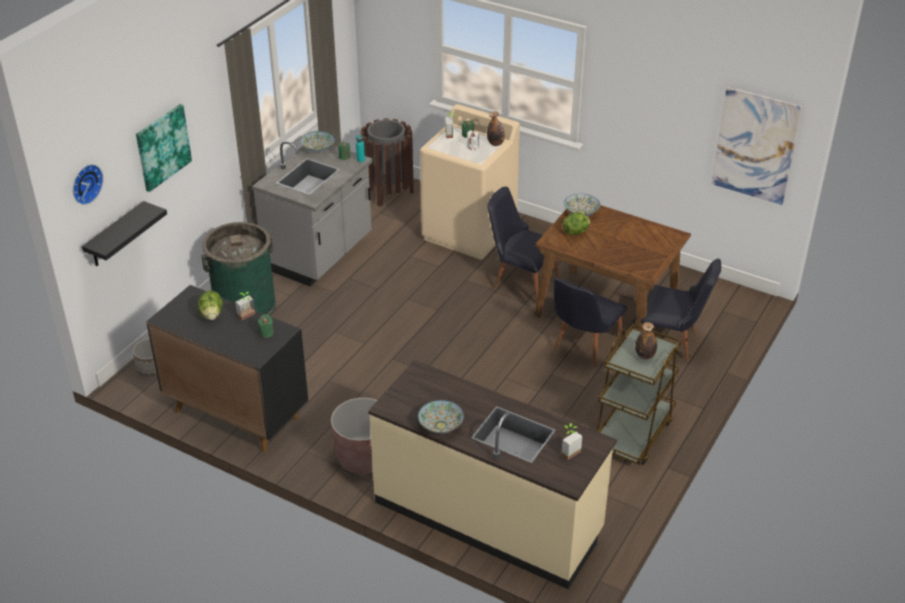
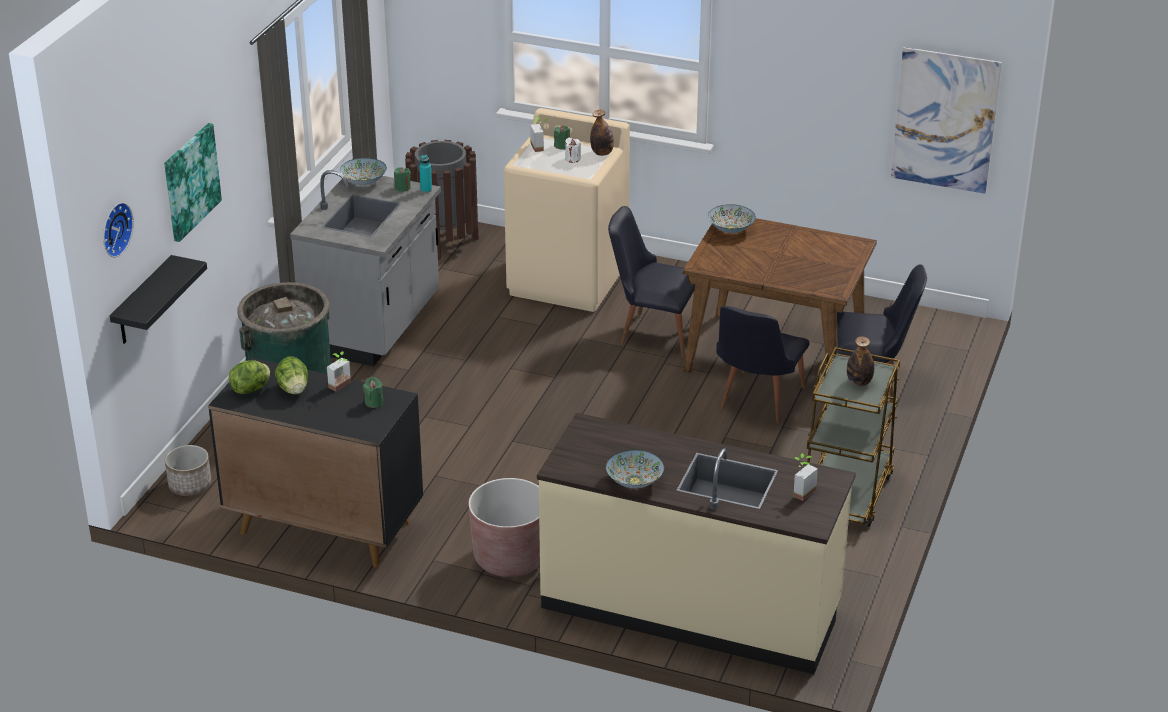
camera: 10 degrees left, 5 degrees down
lettuce [563,213,590,235] -> lettuce moved to [229,360,270,394]

